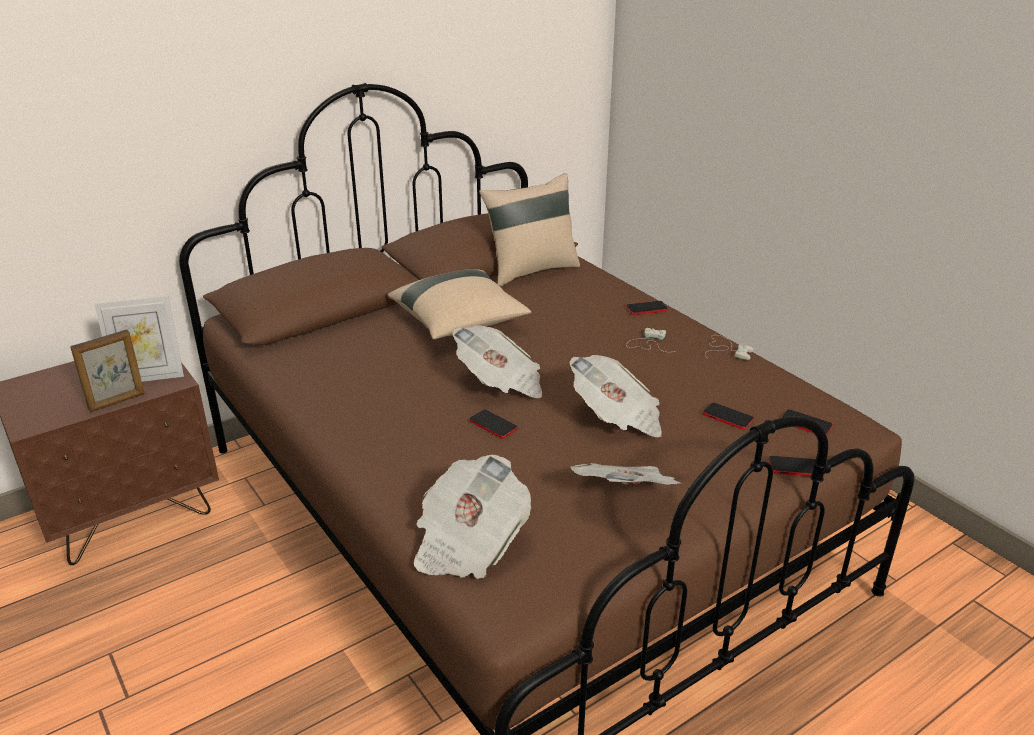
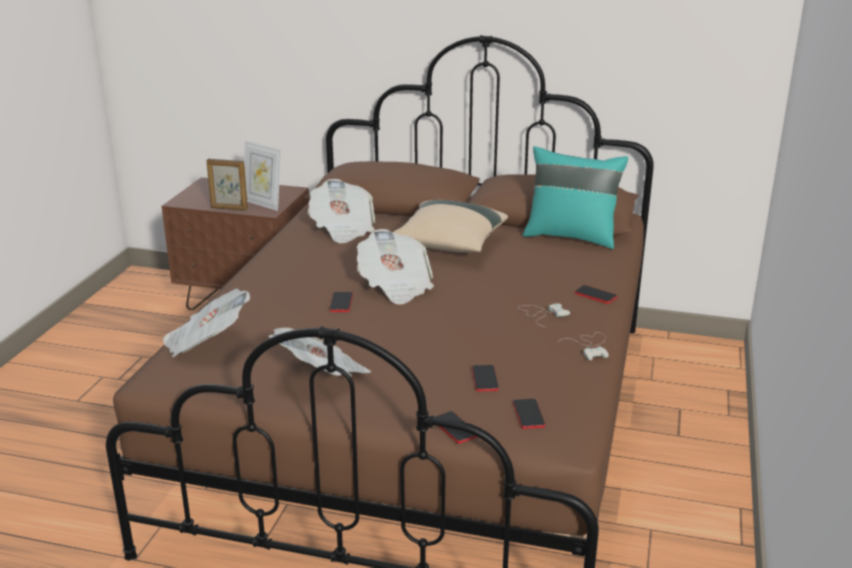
camera: 50 degrees right, 5 degrees down
beige pillow [479,173,580,287] -> turquoise pillow [523,146,628,249]
newspaper [570,355,662,437] -> newspaper moved to [307,179,375,243]

